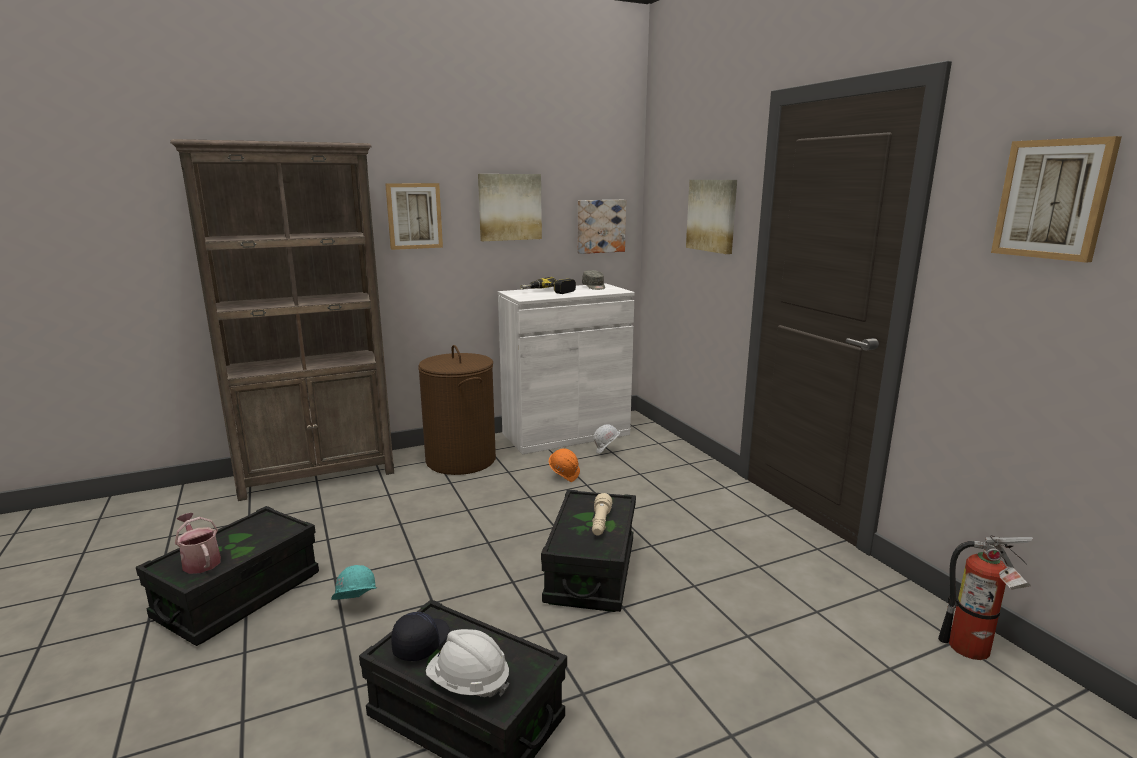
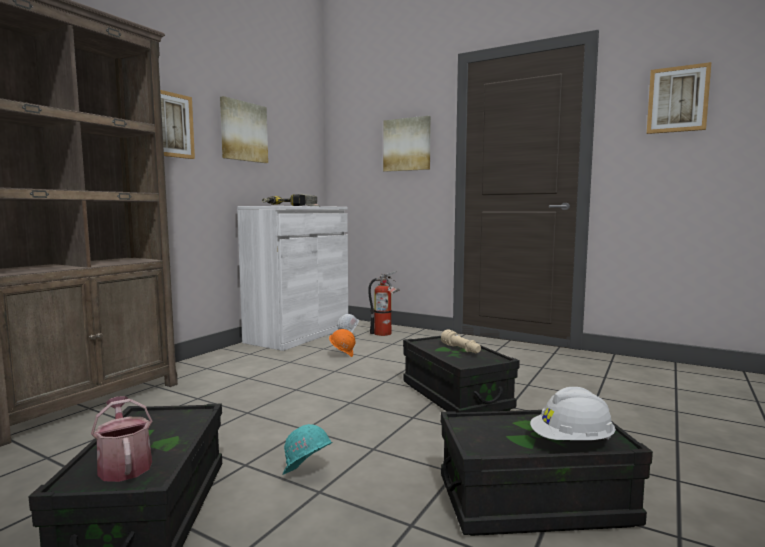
camera: 35 degrees left, 10 degrees down
watering can [175,513,221,574] -> watering can turned 45 degrees clockwise [91,396,153,482]
black cap [391,612,450,661] -> none
brown laundry basket [418,345,496,475] -> none
picture [578,200,626,254] -> none
fire extinguisher [938,535,1033,660] -> fire extinguisher moved to [368,271,400,336]

